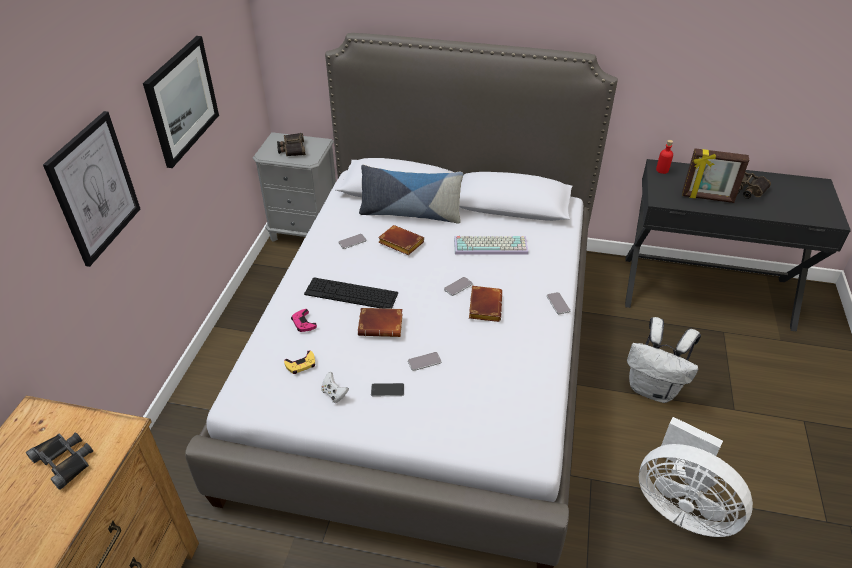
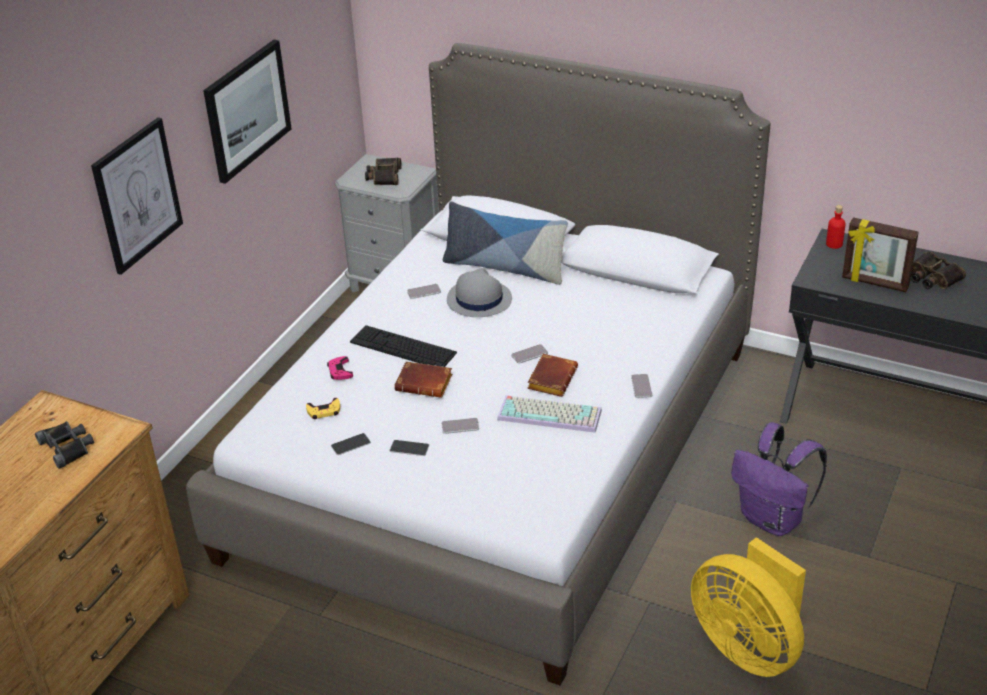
camera: 15 degrees right, 5 degrees down
white game controller [321,372,349,403] -> phone [331,433,371,455]
brown book [378,225,424,255] -> grey hat [447,268,512,317]
keyboard [454,236,529,255] -> keyboard moved to [497,395,602,433]
white backpack [627,317,701,403] -> purple backpack [731,422,827,536]
white fan [639,417,753,537] -> yellow fan [691,537,806,677]

